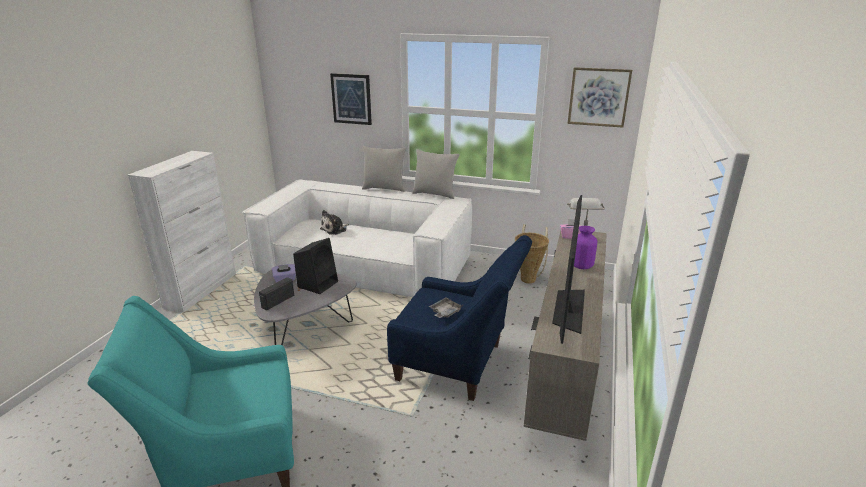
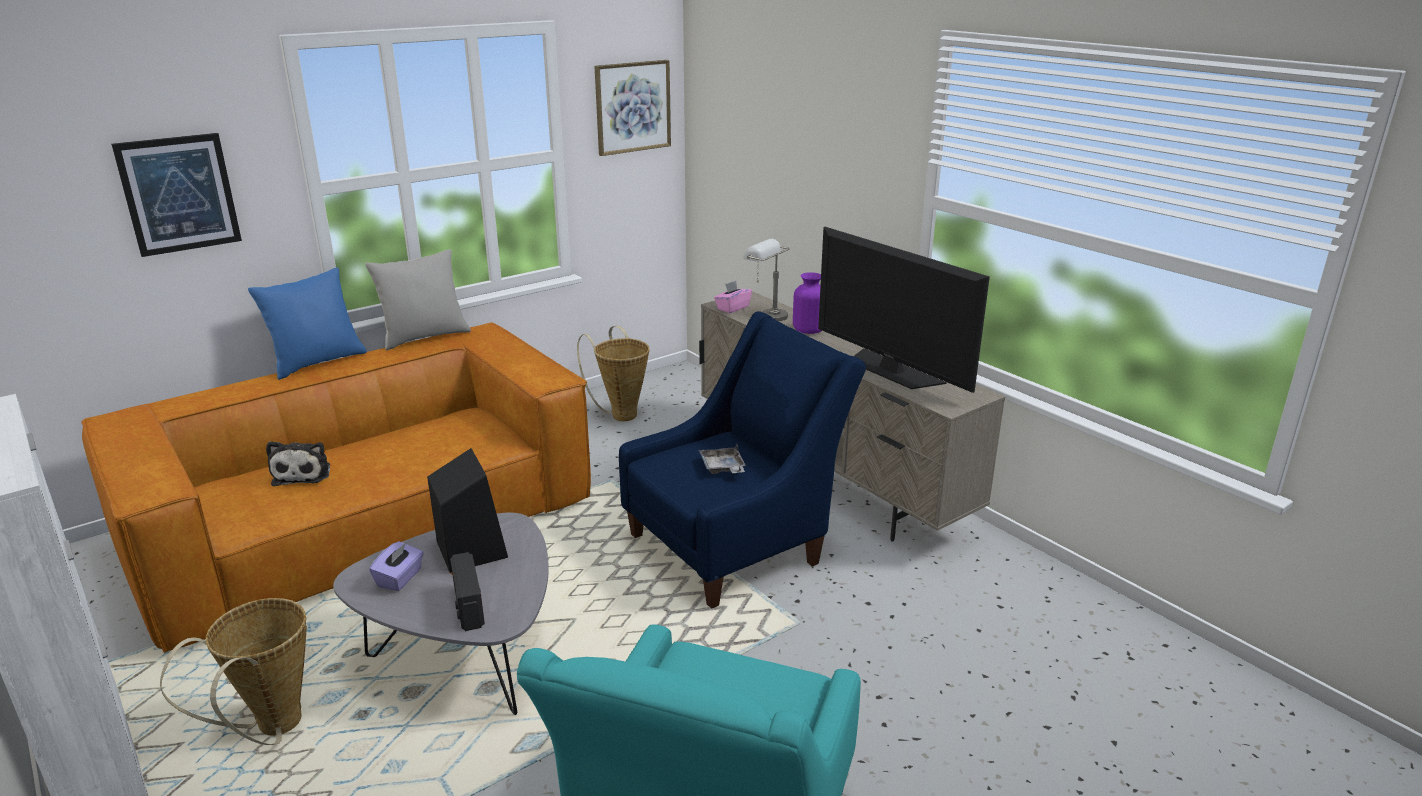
camera: 55 degrees left, 0 degrees up
white sofa [242,179,472,297] -> brown sofa [81,322,591,653]
grey pillow [362,146,406,192] -> blue pillow [248,268,367,380]
none -> basket [160,598,307,745]

